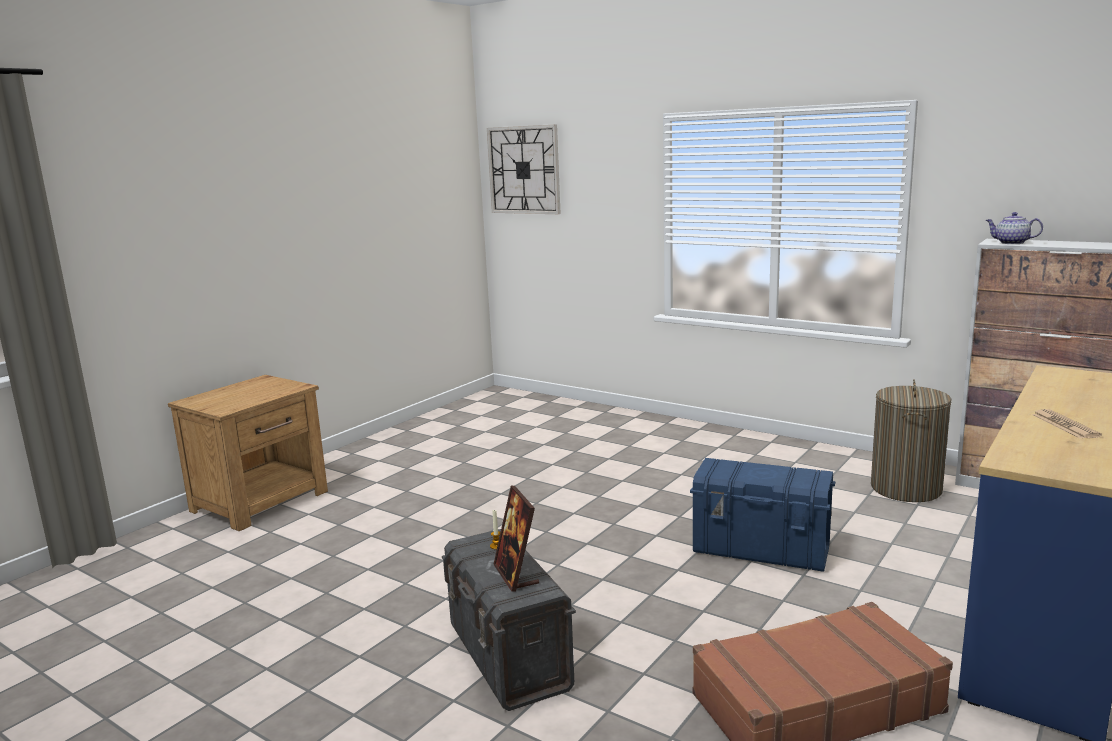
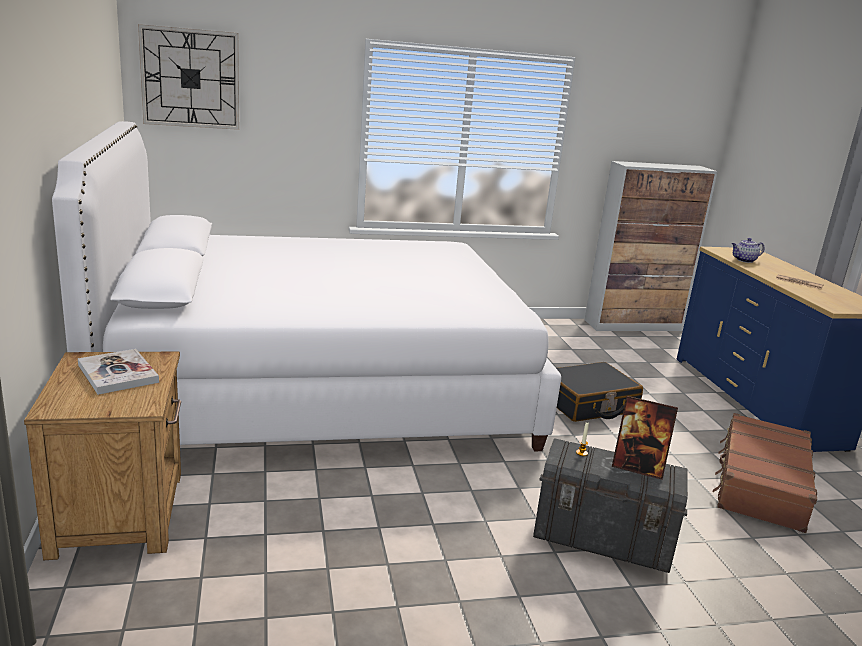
camera: 50 degrees left, 5 degrees up
blue storage box [690,458,835,572] -> black suitcase [556,362,643,422]
laundry basket [871,379,952,502] -> none
teapot [986,212,1043,244] -> teapot moved to [732,238,765,263]
none -> white bed [52,121,561,451]
none -> book [78,349,159,395]

